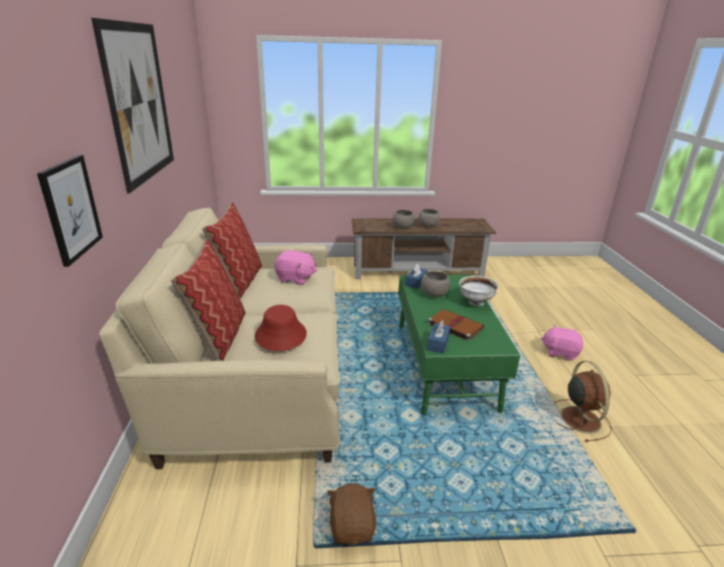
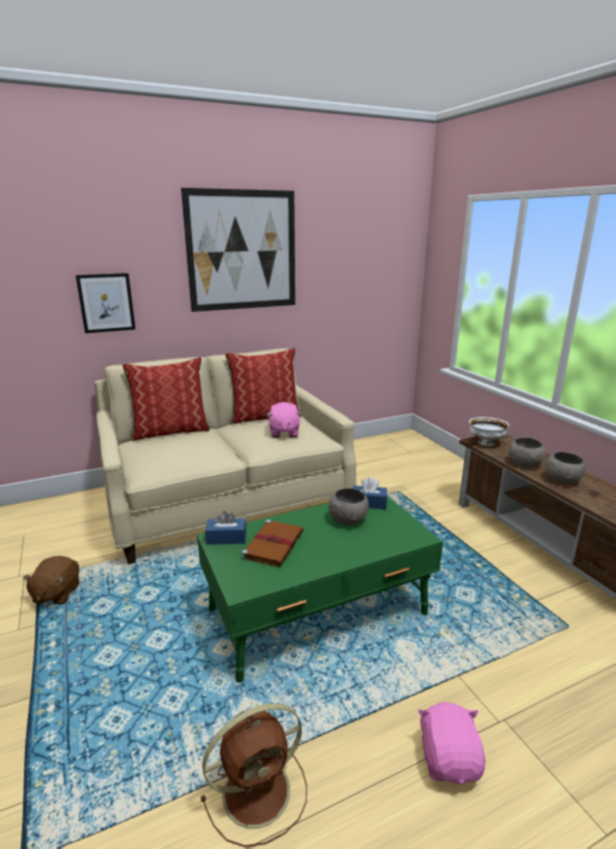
camera: 70 degrees right, 5 degrees down
red hat [255,305,307,351] -> none
brown plush toy [327,483,376,545] -> brown plush toy turned 120 degrees clockwise [23,556,79,604]
white bowl [459,276,499,306] -> white bowl moved to [469,417,509,446]

